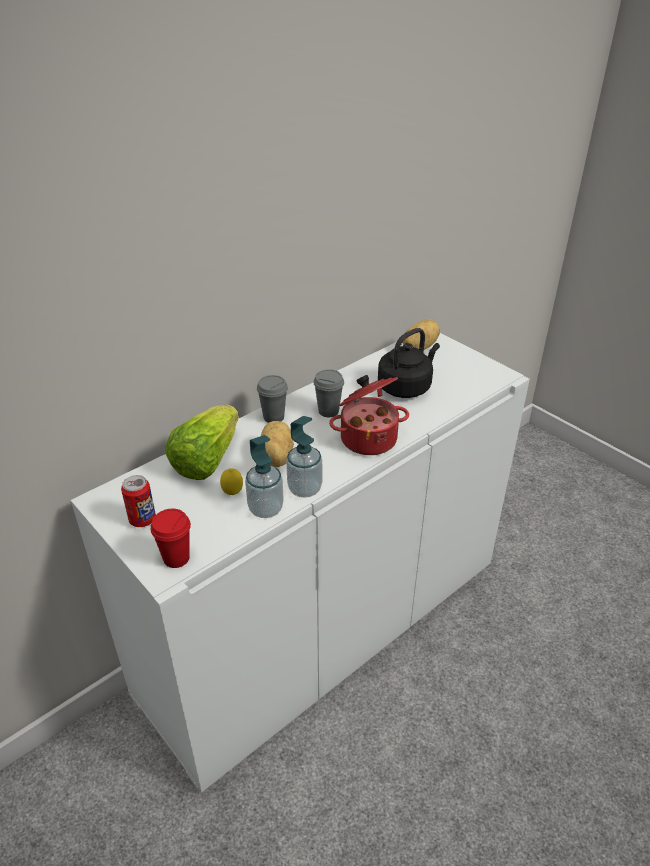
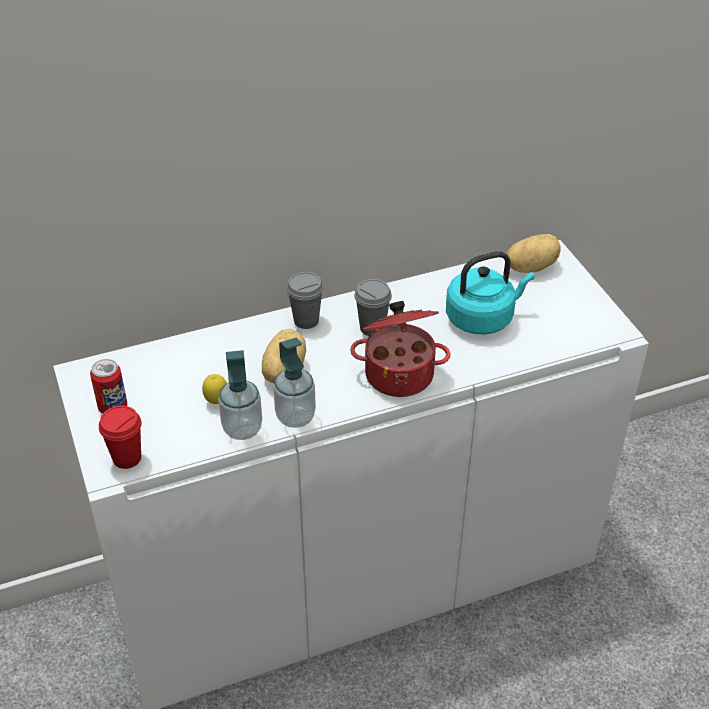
camera: 20 degrees right, 5 degrees up
lettuce [165,405,239,480] -> none
black kettle [378,328,440,398] -> turquoise kettle [446,251,535,335]

